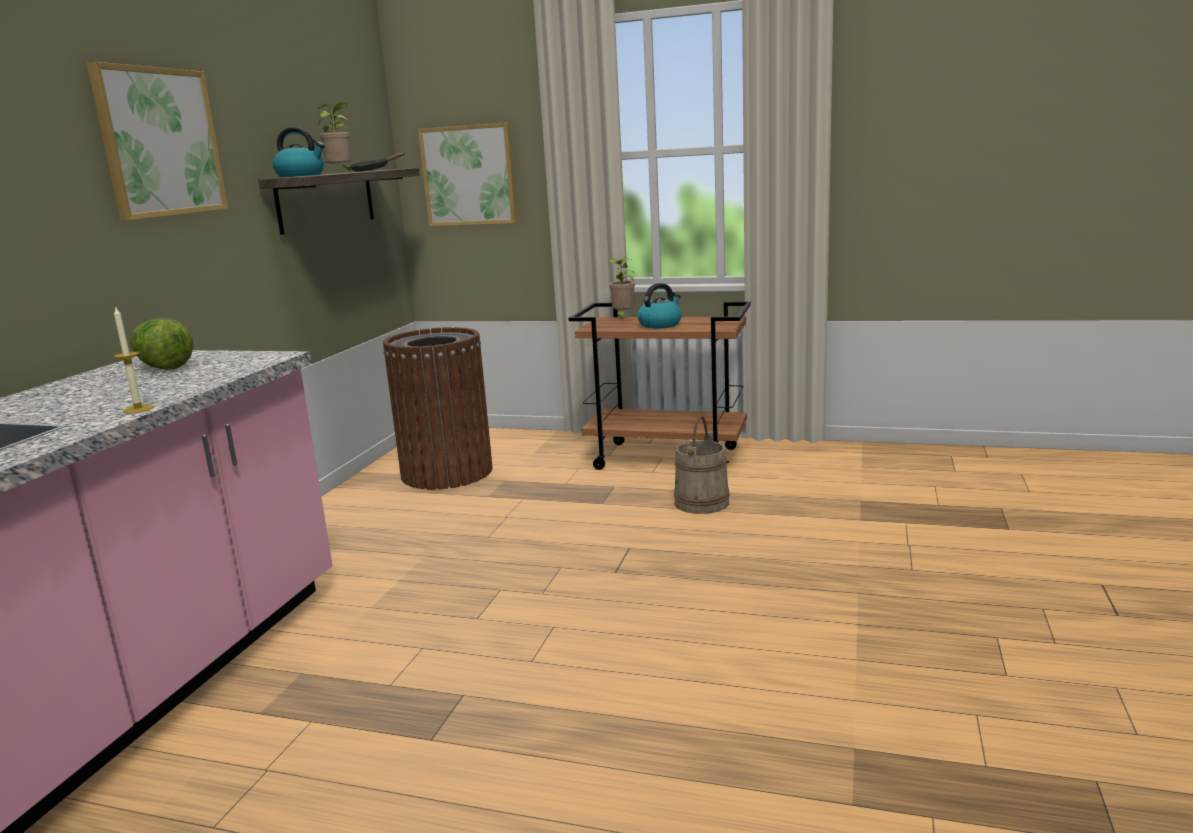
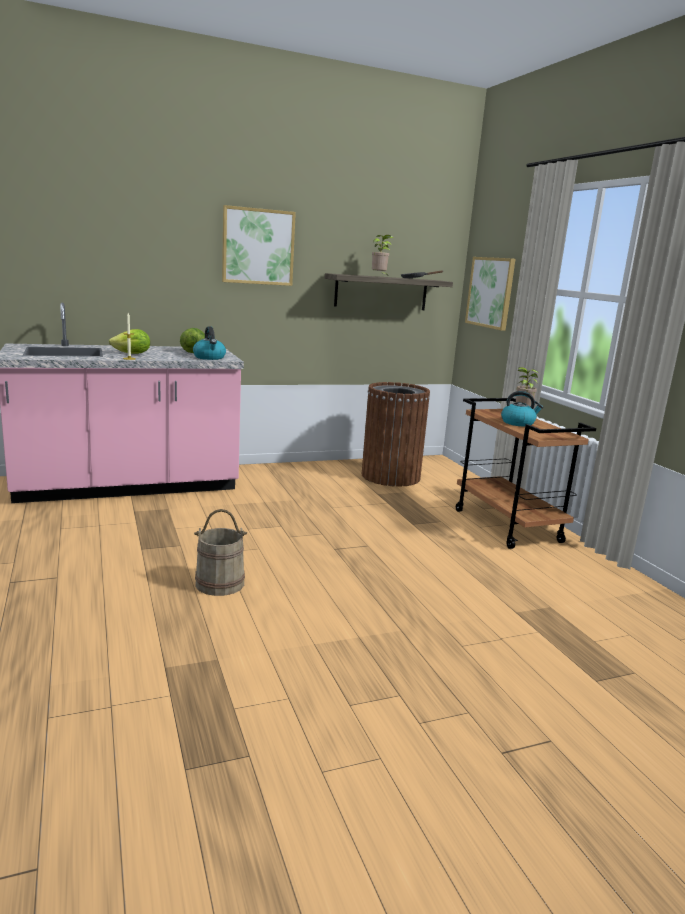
camera: 50 degrees right, 0 degrees up
kettle [273,127,325,177] -> kettle moved to [193,326,226,360]
beige bucket [674,416,730,514] -> beige bucket moved to [194,509,247,596]
none -> lettuce [109,329,150,354]

